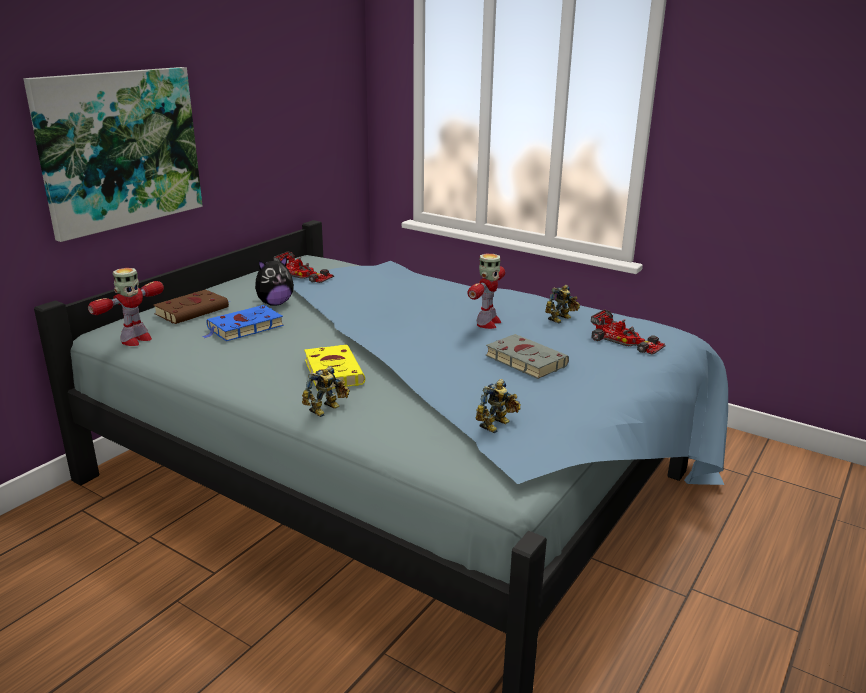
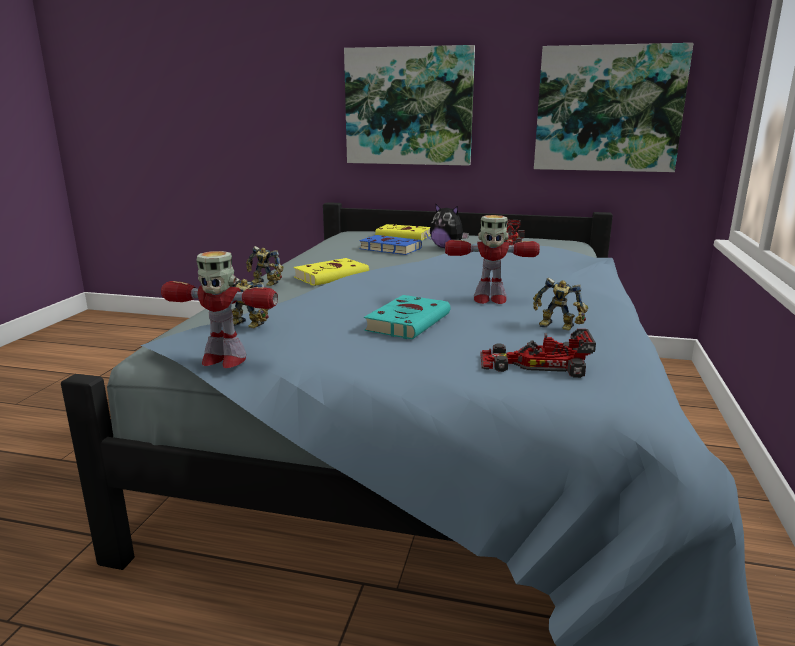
camera: 70 degrees right, 5 degrees down
toy robot [88,268,164,346] -> toy robot moved to [161,251,278,368]
brown book [153,289,229,324] -> yellow book [375,224,432,240]
grey book [485,334,569,379] -> turquoise book [364,295,450,339]
toy car [591,309,666,355] -> toy car turned 75 degrees clockwise [480,329,596,378]
none -> picture [534,43,694,172]

